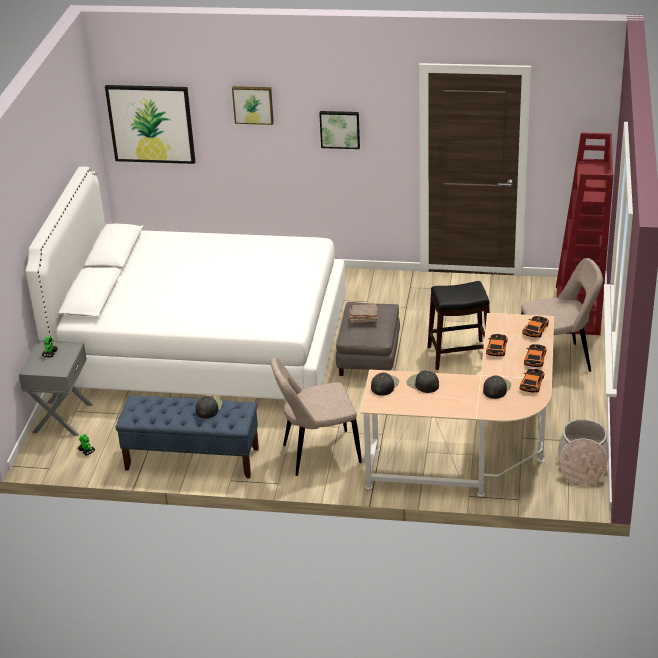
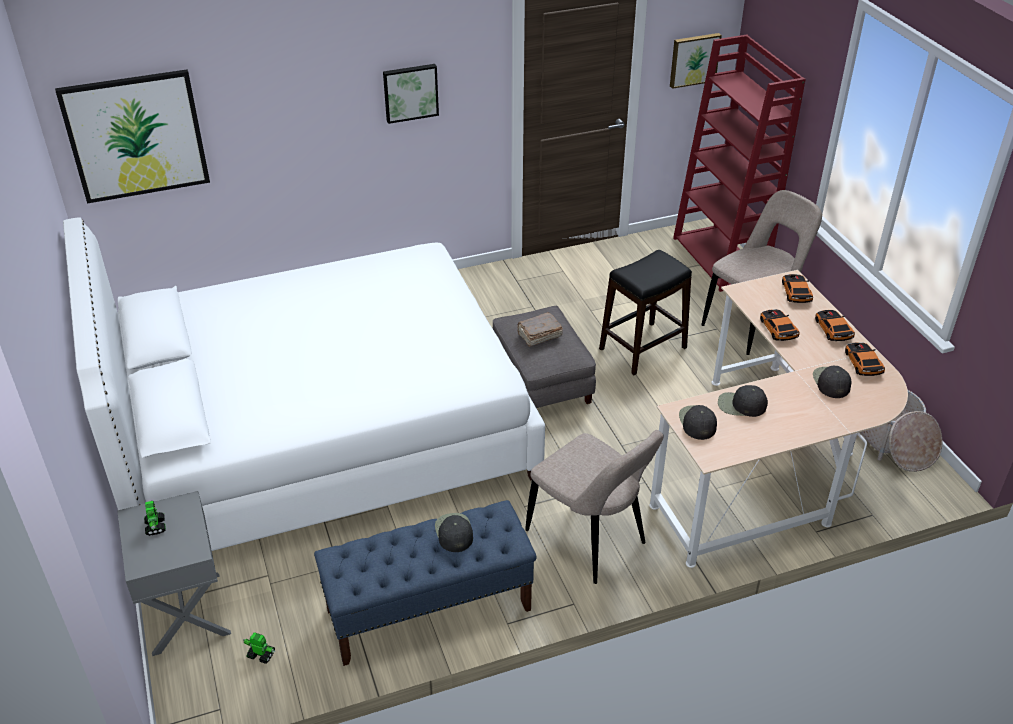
camera: 30 degrees left, 5 degrees up
picture [232,86,274,125] -> picture moved to [670,33,722,89]
beige chair [271,357,362,476] -> beige chair turned 90 degrees counterclockwise [525,430,664,584]

